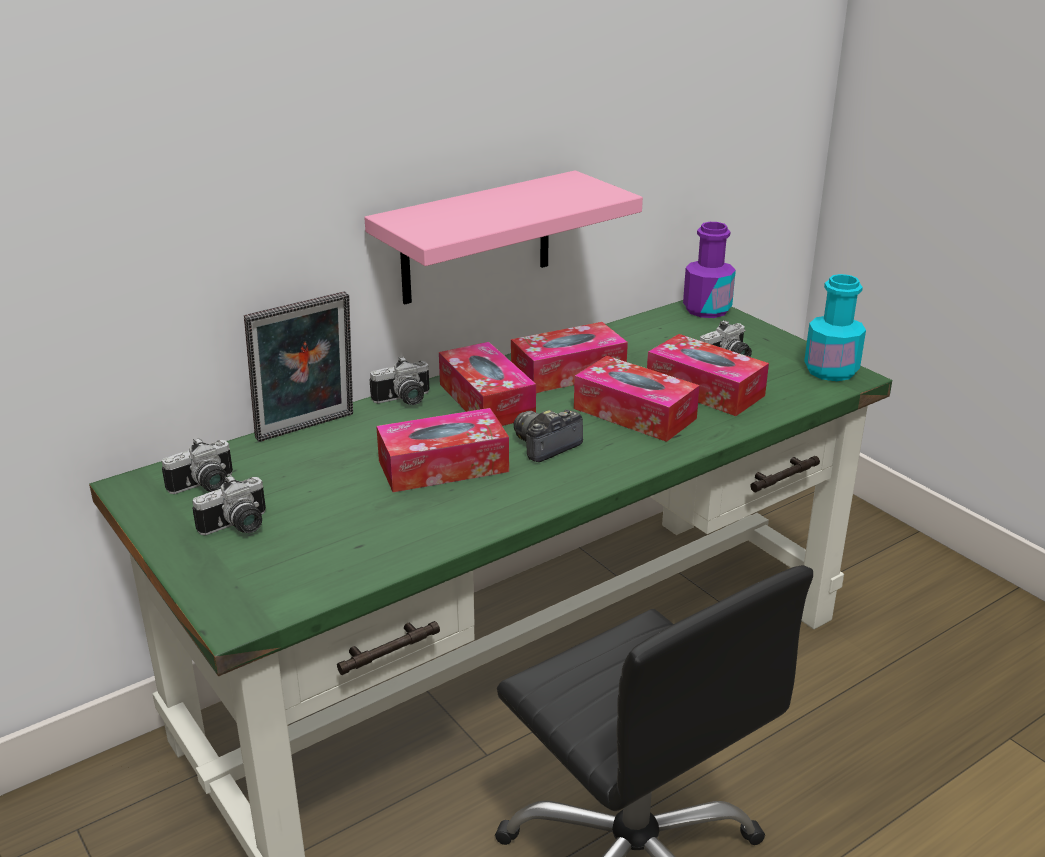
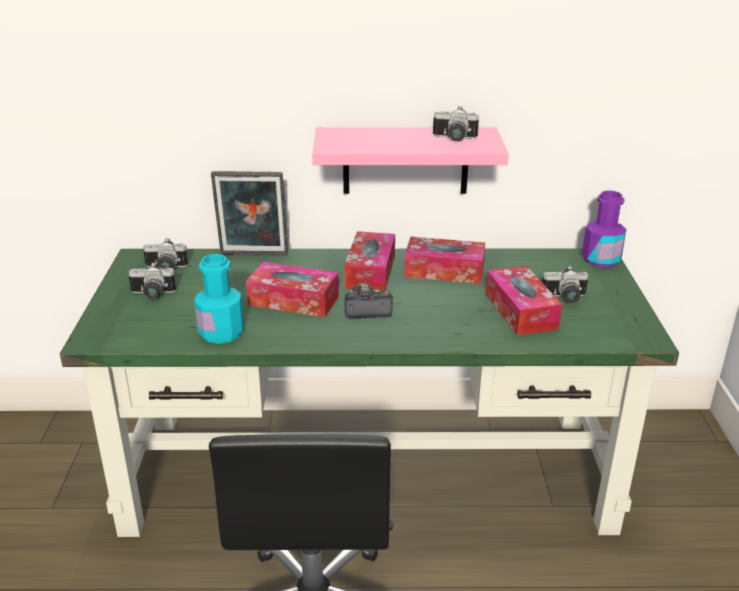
camera: 35 degrees right, 0 degrees up
camera [370,356,429,405] -> camera moved to [433,106,479,141]
tissue box [574,356,700,442] -> none
turquoise bottle [804,274,866,381] -> turquoise bottle moved to [194,254,244,344]

